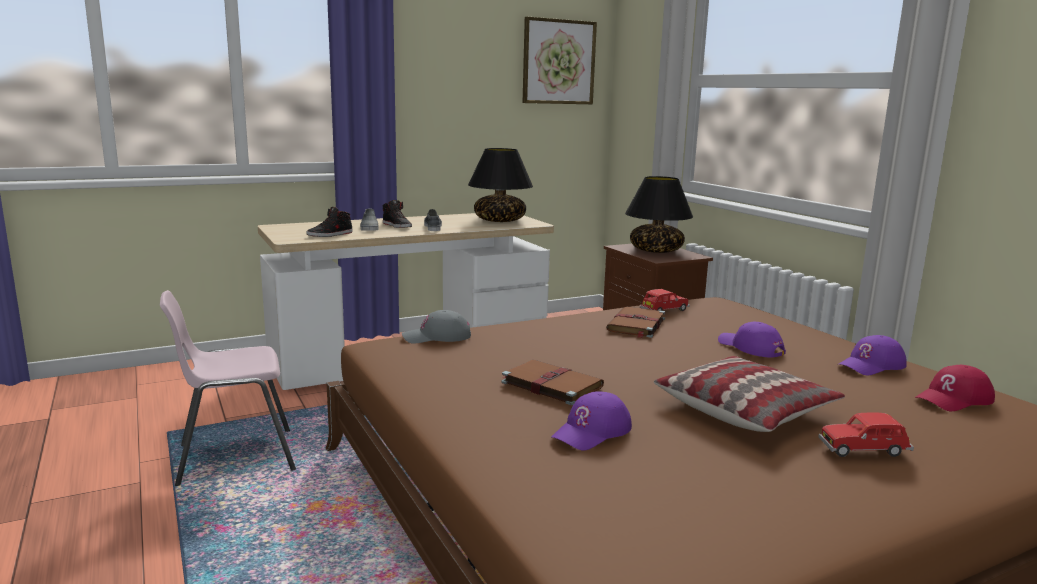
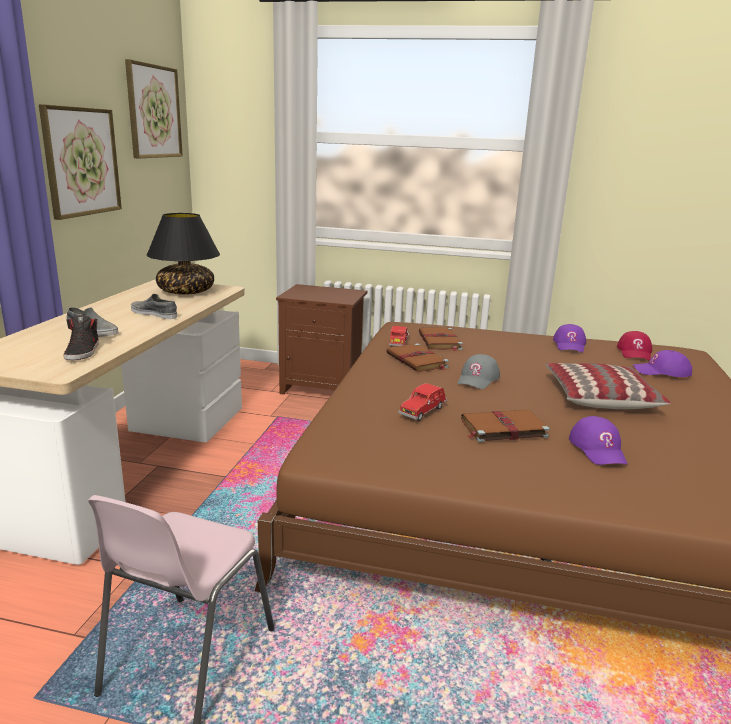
camera: 50 degrees left, 5 degrees up
black shoe [383,200,412,228] -> none
grey cap [402,310,471,344] -> grey cap moved to [458,354,500,389]
black table lamp [625,176,693,253] -> none
purple cap [718,322,786,358] -> purple cap moved to [633,350,692,377]
red toy car [819,413,914,457] -> red toy car moved to [398,383,447,421]
none -> picture [39,104,122,220]
none -> brown book [419,328,463,351]

